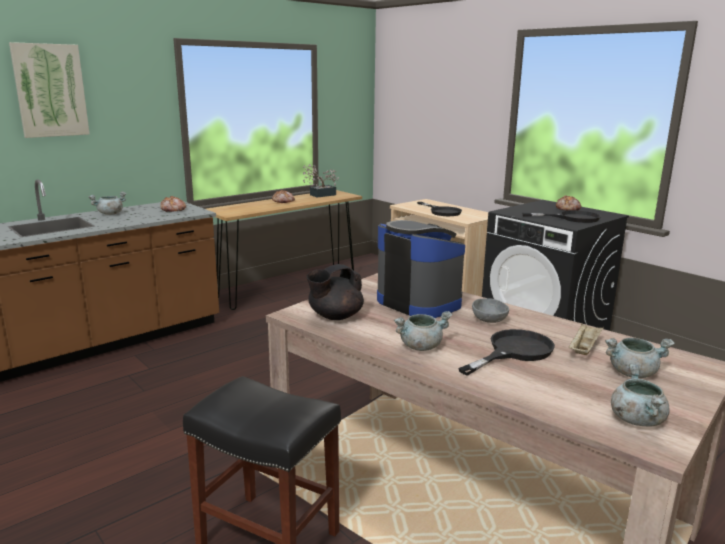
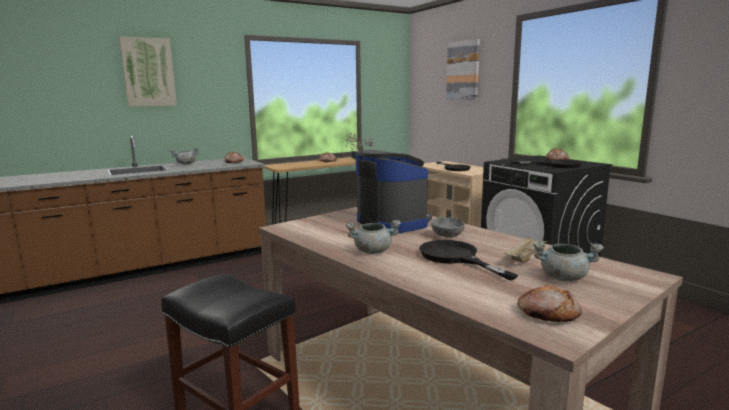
camera: 10 degrees right, 5 degrees down
black teapot [306,264,364,320] -> none
black frying pan [458,329,555,376] -> black frying pan turned 90 degrees counterclockwise [419,240,518,280]
grey cooking pot [611,364,670,426] -> bread [517,285,582,322]
none -> picture [446,39,480,100]

